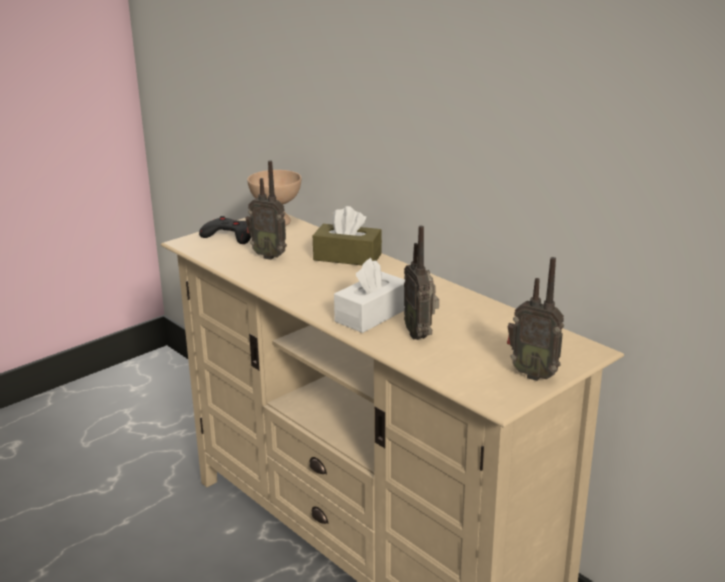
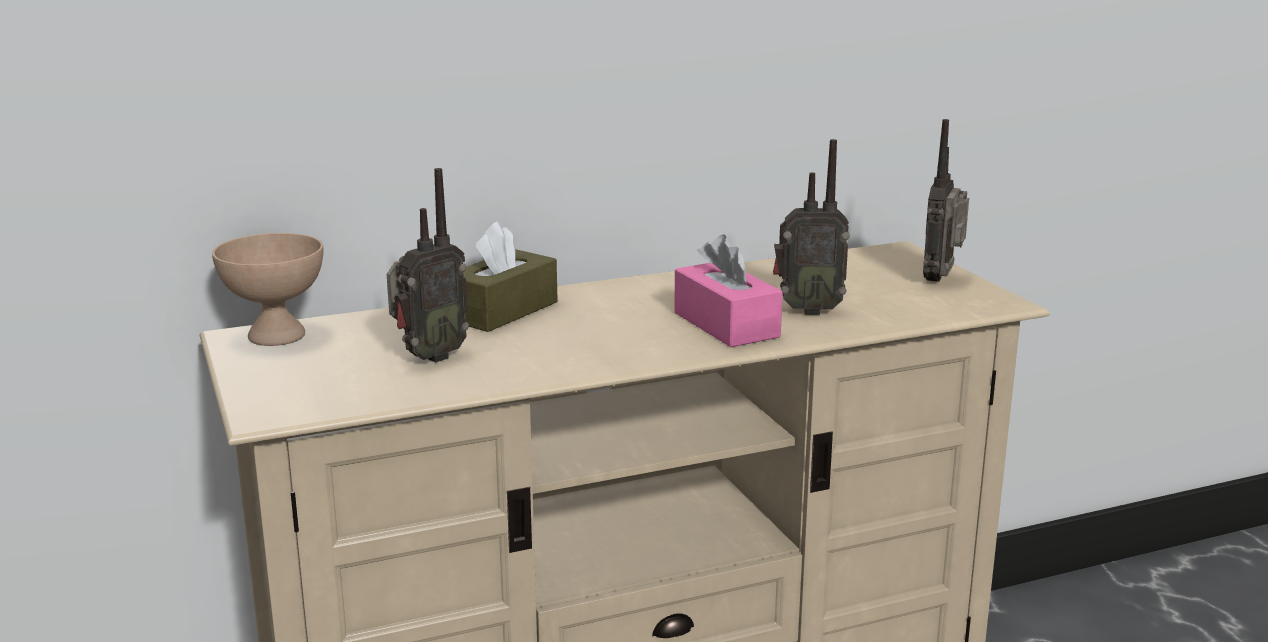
camera: 70 degrees left, 5 degrees down
black game controller [199,216,251,244] -> none
white tissue box [334,258,405,333] -> pink tissue box [674,235,783,347]
radio [507,257,564,381] -> radio turned 150 degrees clockwise [923,119,969,282]

